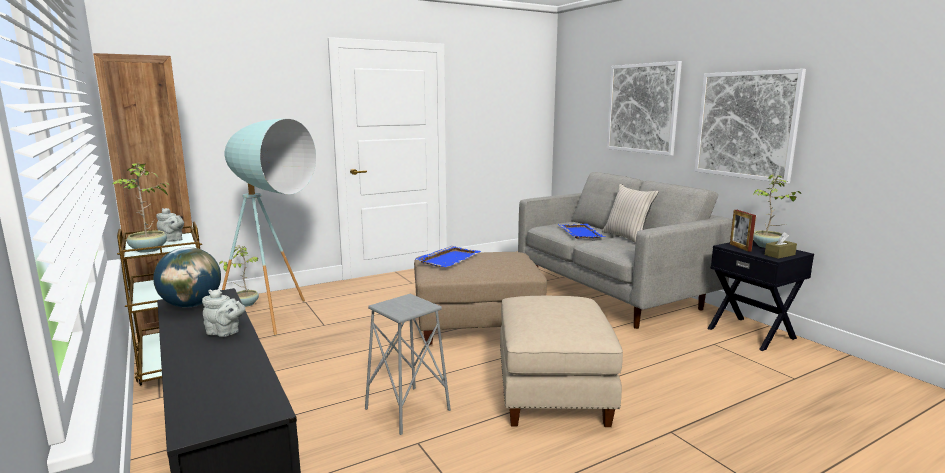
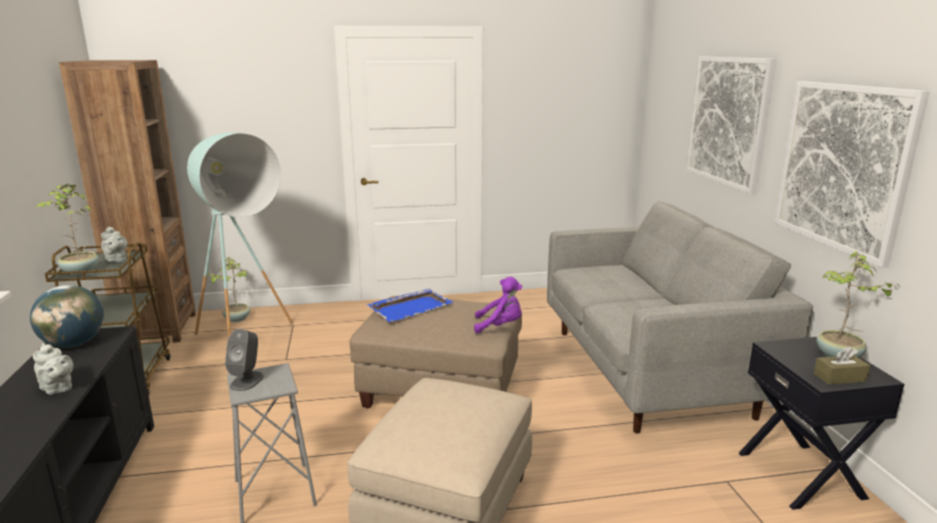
camera: 20 degrees right, 5 degrees up
blue tray [558,224,605,239] -> none
beige pillow [602,184,659,243] -> none
picture frame [730,210,756,252] -> none
none -> grey speaker [225,329,264,391]
none -> purple plush toy [474,277,522,334]

